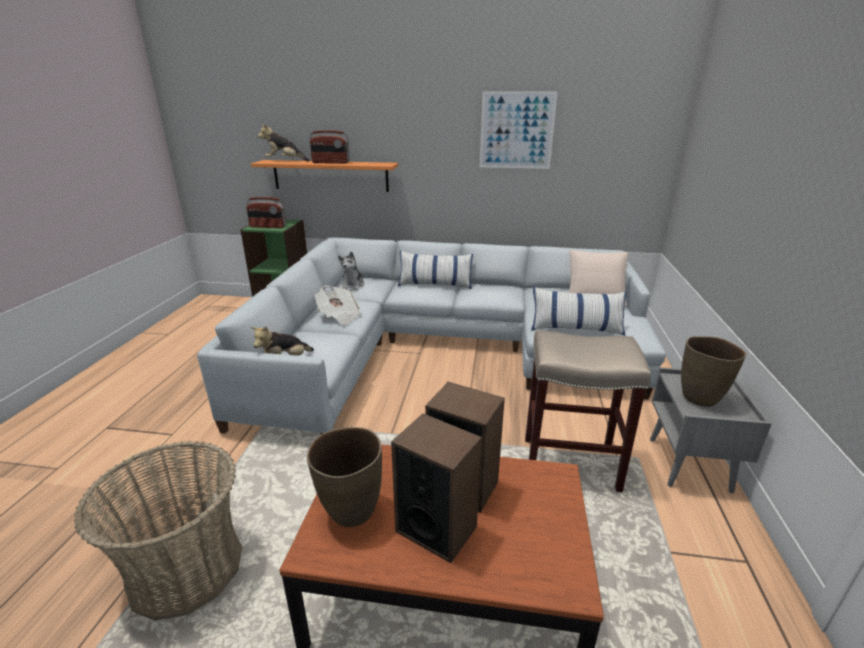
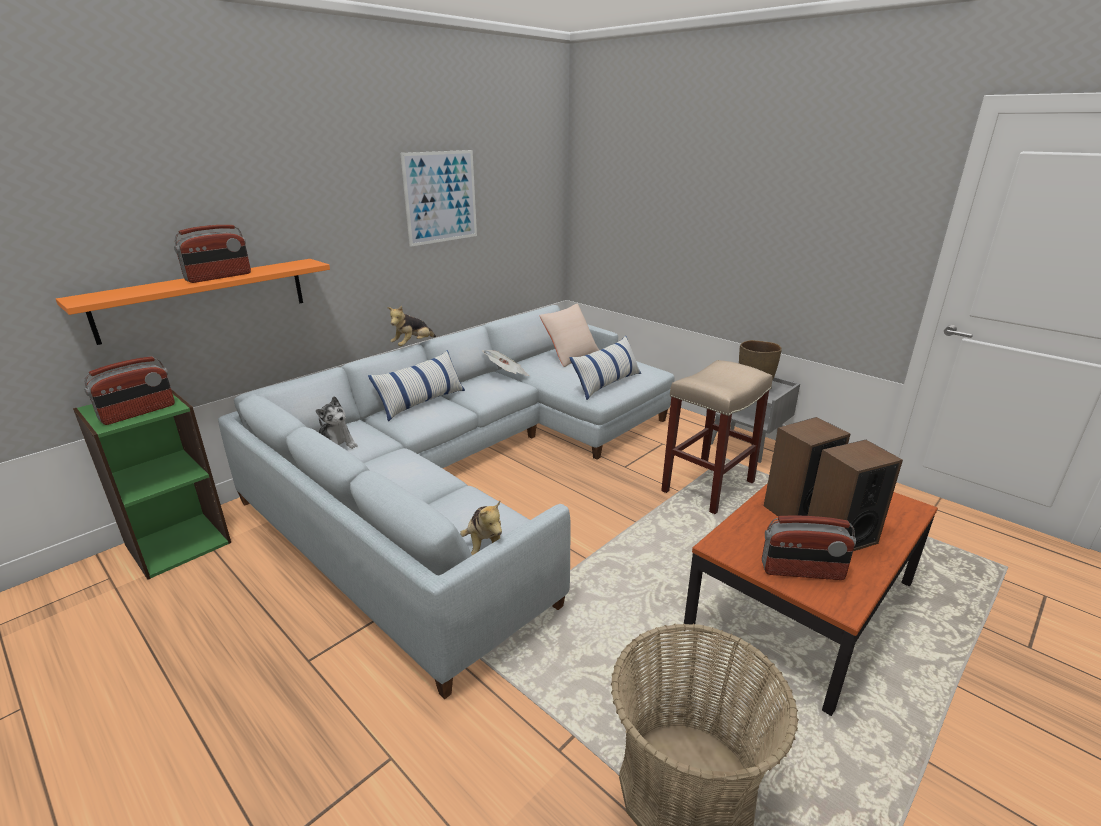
camera: 55 degrees left, 0 degrees up
plush toy [258,124,310,161] -> plush toy moved to [387,306,436,346]
brown vase [307,427,382,527] -> radio [762,515,856,580]
newspaper [315,285,361,325] -> newspaper moved to [482,350,530,376]

